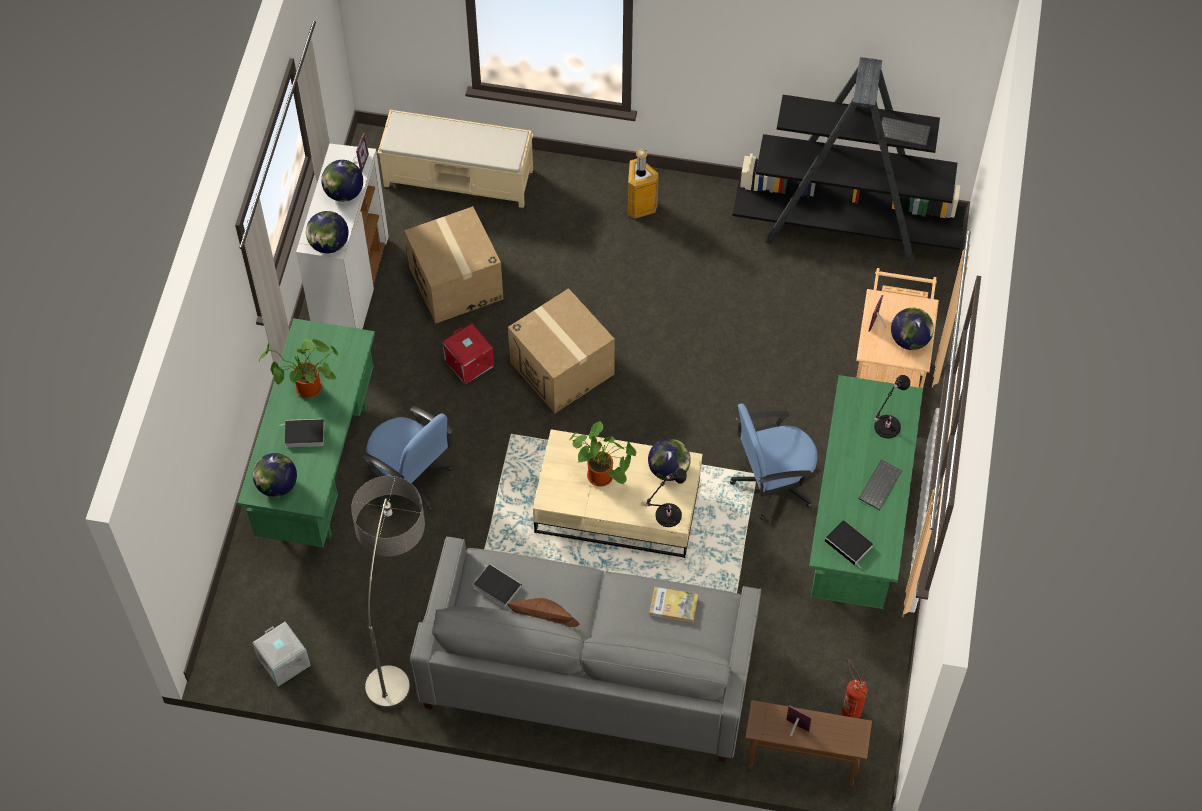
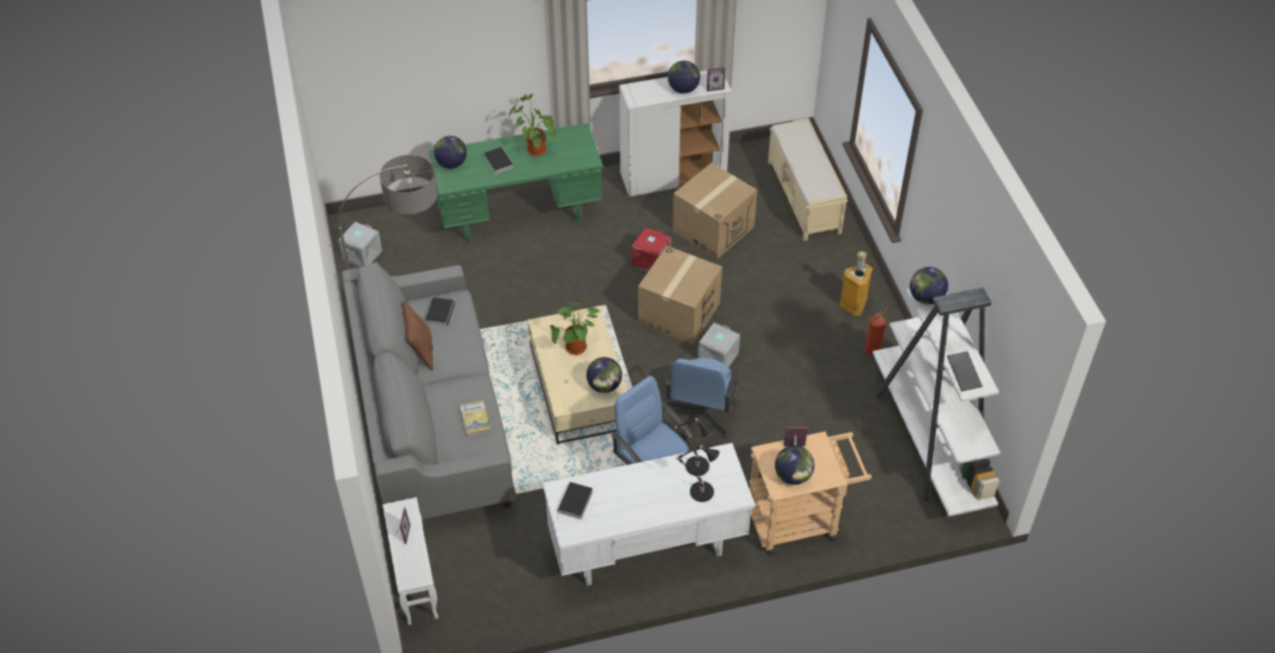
camera: 65 degrees right, 10 degrees down
globe [306,211,349,253] -> globe moved to [910,267,948,305]
blue office chair [361,406,453,511] -> blue office chair moved to [665,356,740,437]
black table lamp [644,468,687,527] -> black table lamp moved to [674,418,714,476]
black bookcase [732,57,965,265] -> white bookcase [873,287,1000,517]
brown side table [745,700,872,787] -> white side table [382,497,438,625]
green desk [809,375,923,609] -> white desk [543,443,755,586]
fire extinguisher [842,659,868,718] -> fire extinguisher moved to [865,298,891,356]
keyboard [859,459,902,510] -> none
none -> grey storage box [698,323,740,368]

